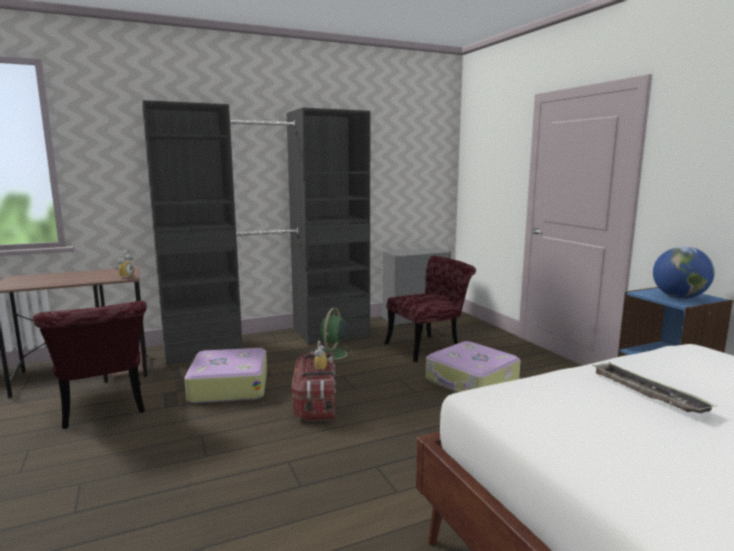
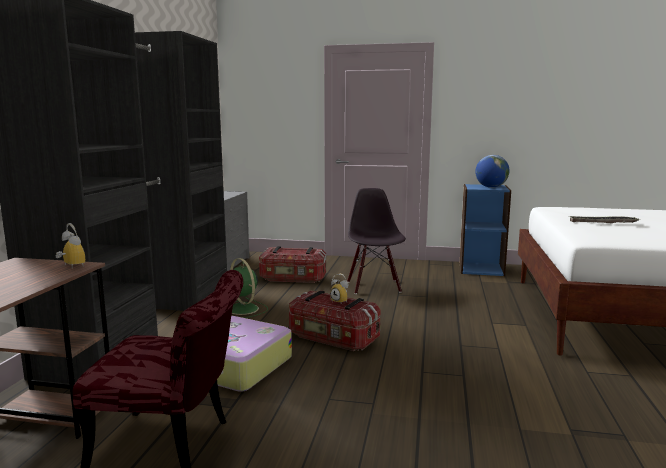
camera: 55 degrees left, 0 degrees up
red chair [385,256,476,362] -> storage box [259,246,326,283]
suitcase [426,341,521,393] -> black chair [347,188,406,294]

